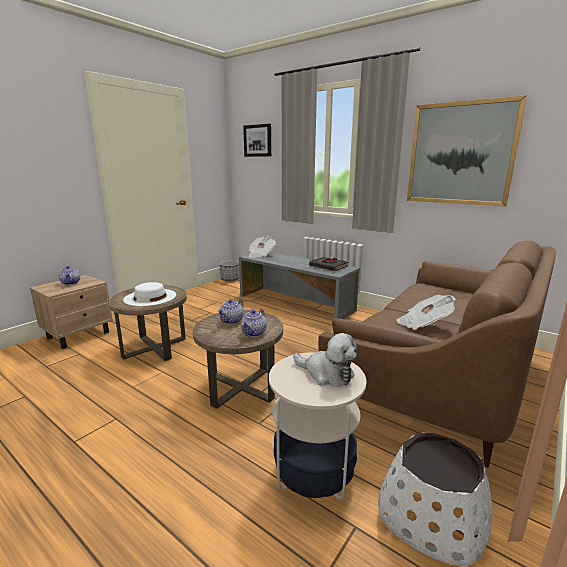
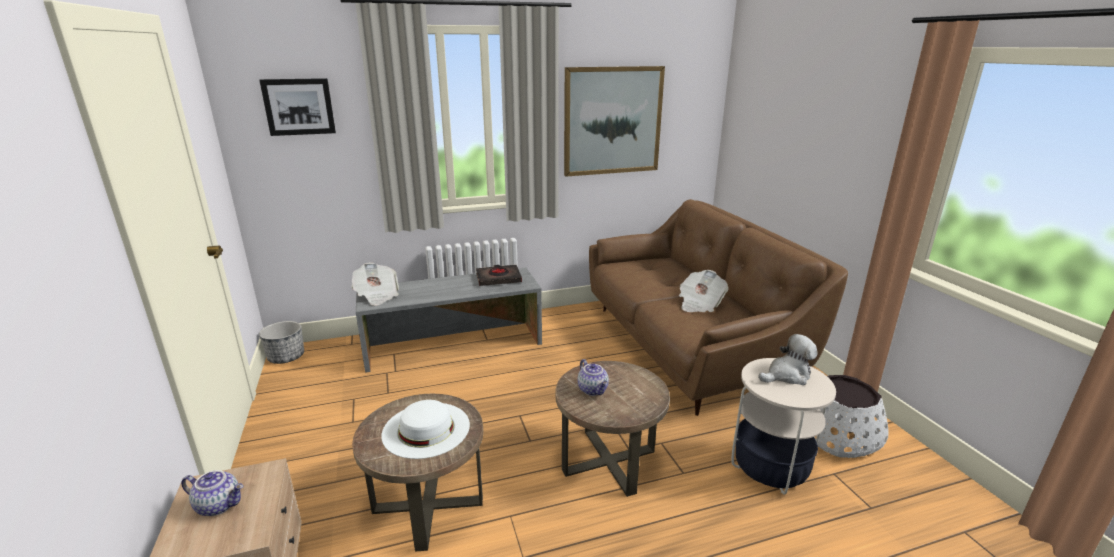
camera: 55 degrees left, 5 degrees up
teapot [241,309,267,337] -> none

